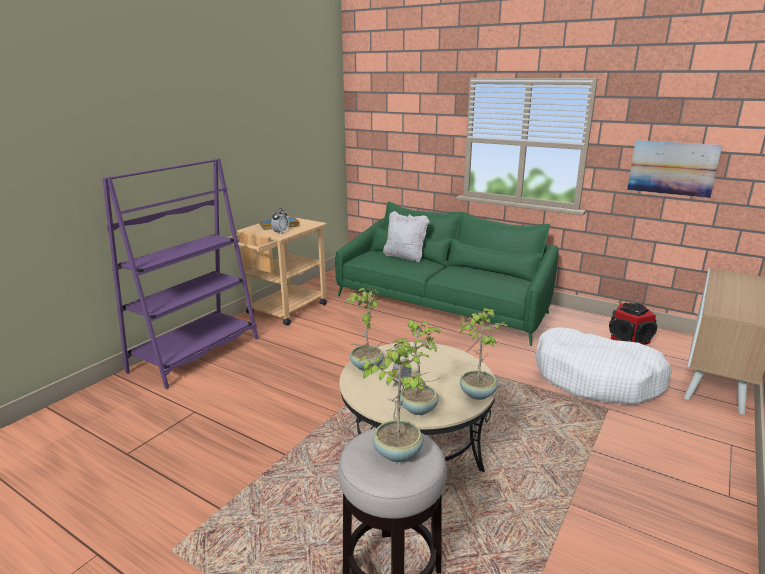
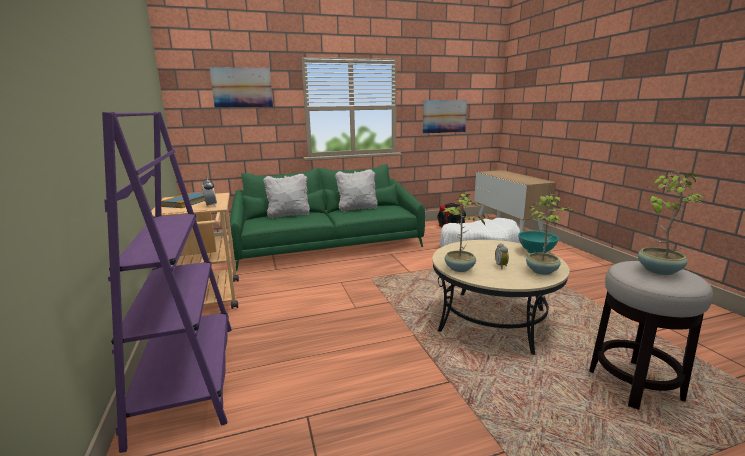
camera: 50 degrees left, 5 degrees down
potted plant [459,308,508,400] -> turquoise bowl [518,231,559,253]
none -> picture [209,67,273,108]
none -> white pillow [335,169,378,212]

